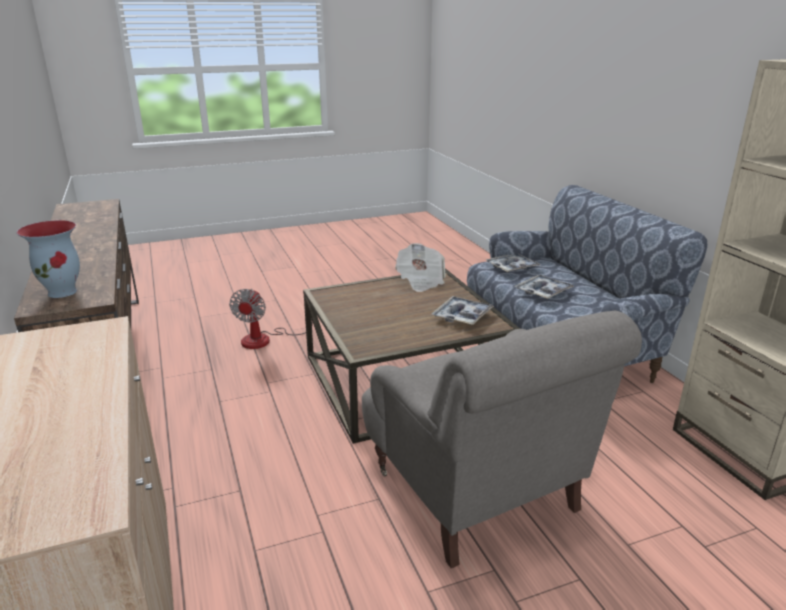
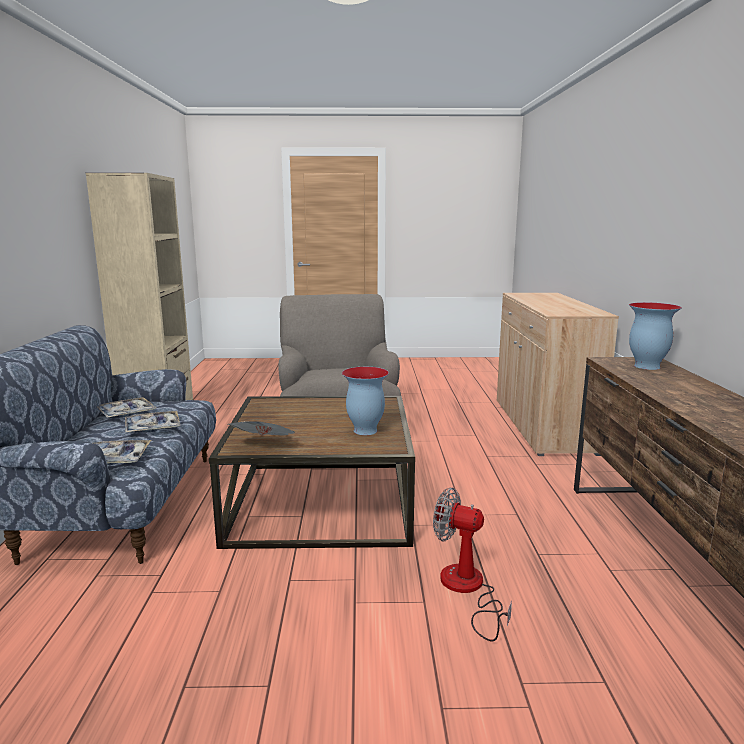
camera: 160 degrees left, 10 degrees down
fan [229,289,313,349] -> fan turned 90 degrees counterclockwise [433,488,512,641]
tray [431,296,494,325] -> tray moved to [97,397,156,418]
none -> vase [342,367,389,435]

